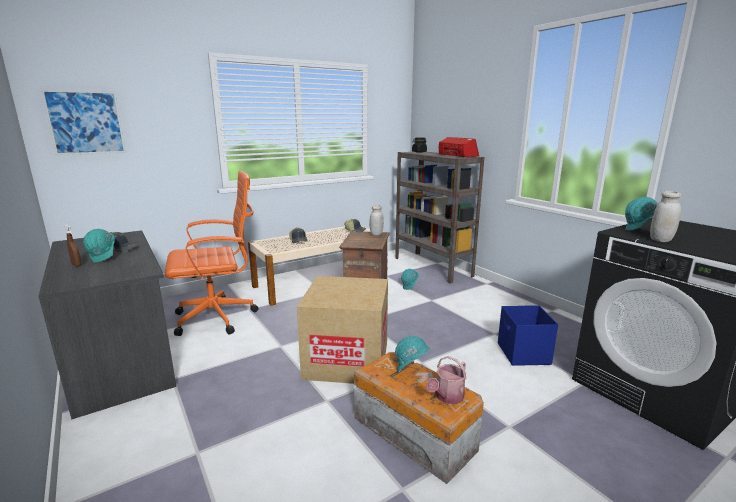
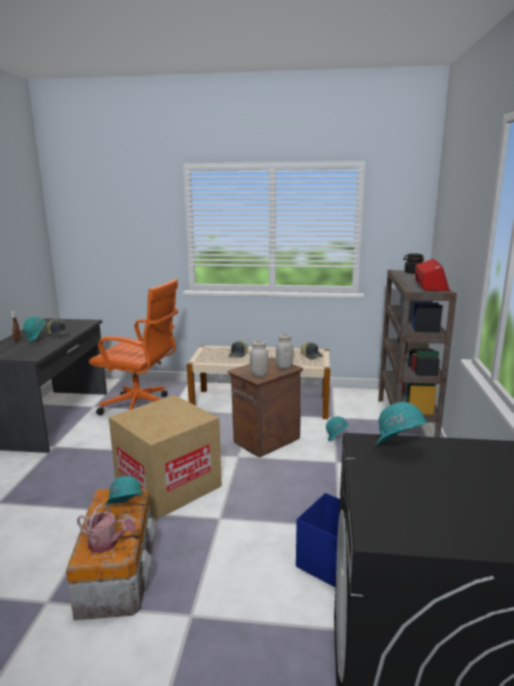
camera: 40 degrees right, 0 degrees up
picture [41,89,126,156] -> none
watering can [426,356,467,404] -> watering can turned 150 degrees counterclockwise [77,504,136,553]
white jar [650,191,681,242] -> white jar moved to [250,340,269,376]

